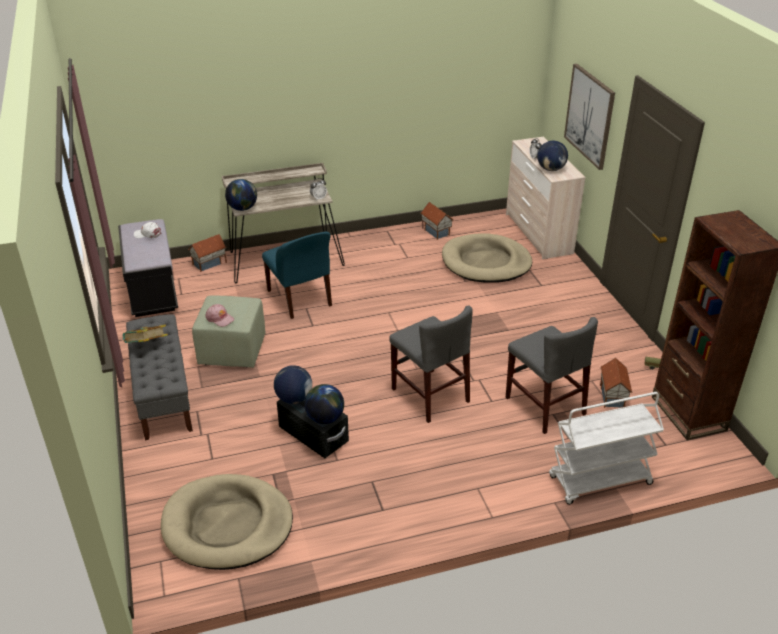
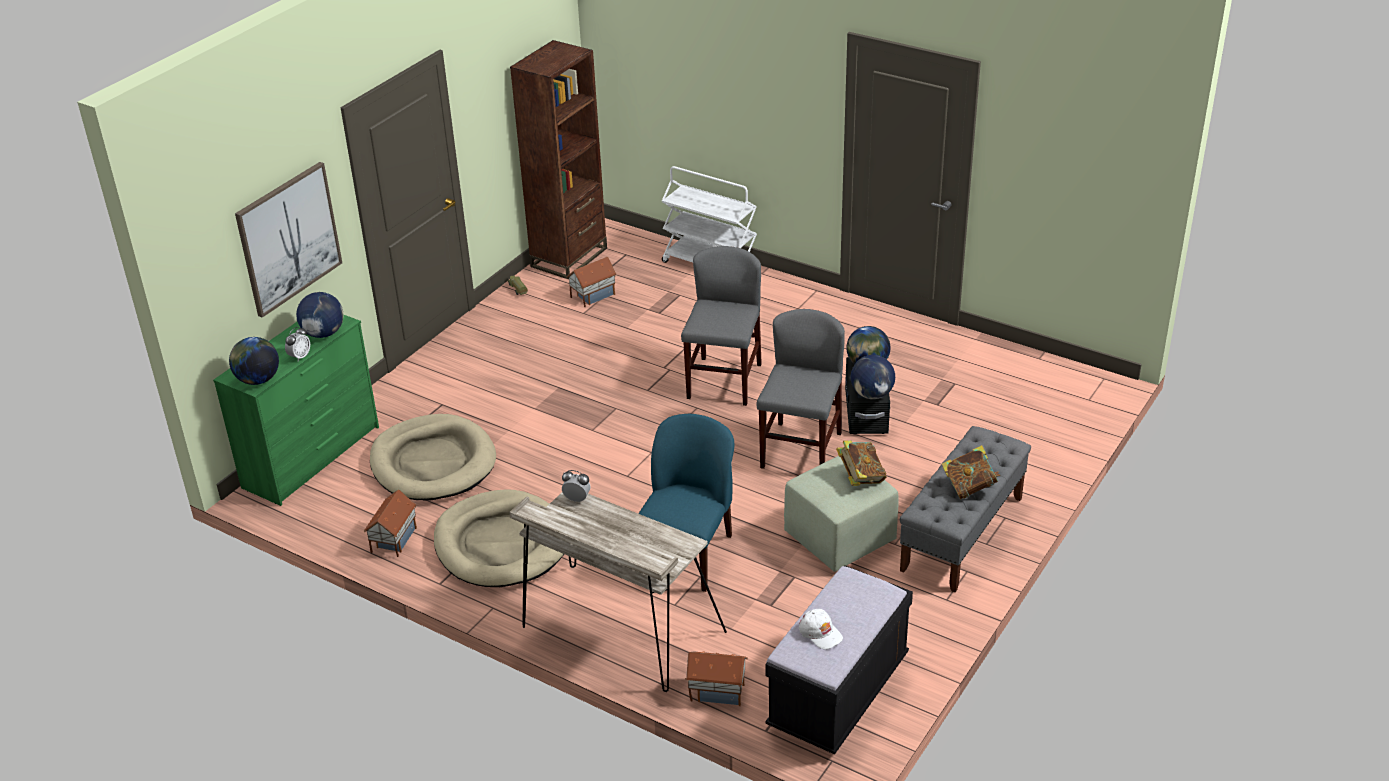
camera: 130 degrees left, 0 degrees up
beige dog bed [161,474,293,570] -> beige dog bed moved to [434,489,564,587]
pink cap [205,304,234,327] -> book [836,440,887,486]
globe [225,179,257,211] -> globe moved to [229,337,279,385]
beige dresser [506,137,586,259] -> green dresser [213,314,379,506]
grey chair [506,317,598,434] -> grey chair moved to [756,309,845,469]

